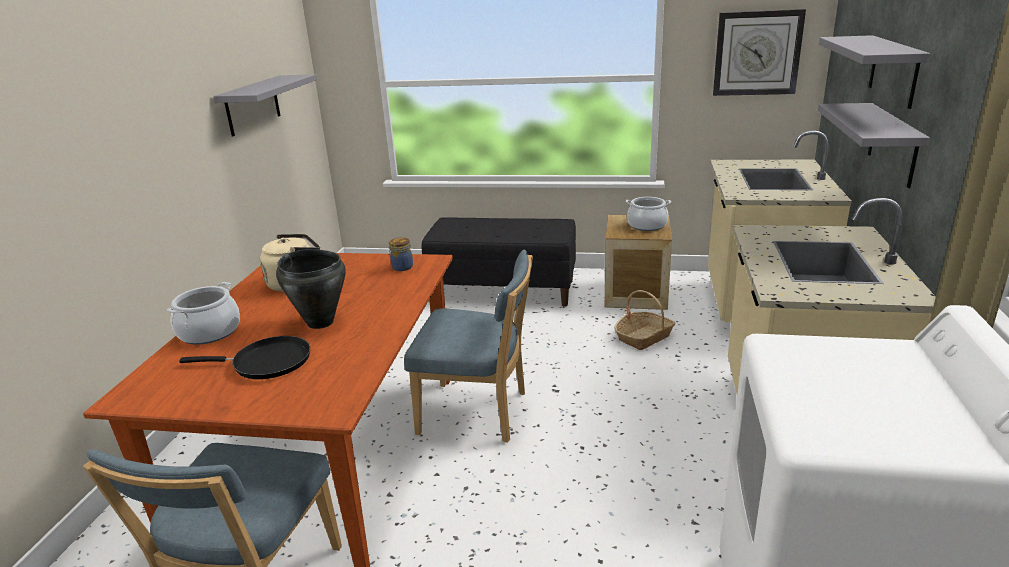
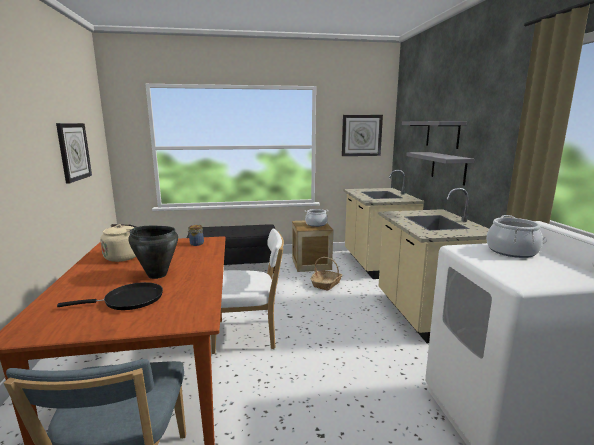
camera: 20 degrees left, 10 degrees down
cooking pot [167,282,240,345] -> cooking pot moved to [487,215,543,258]
grey shelf [213,74,317,136] -> wall clock [56,123,92,183]
blue chair [404,250,533,443] -> white chair [211,228,284,354]

